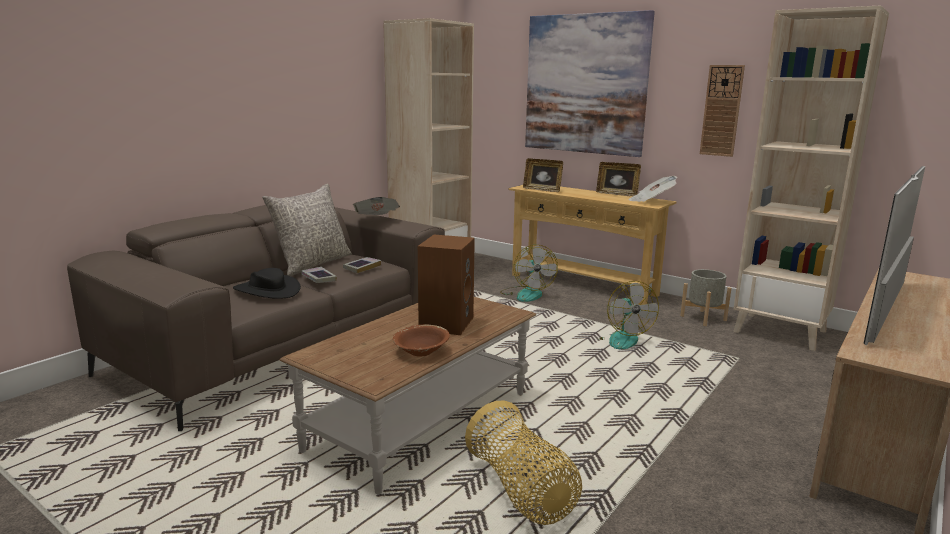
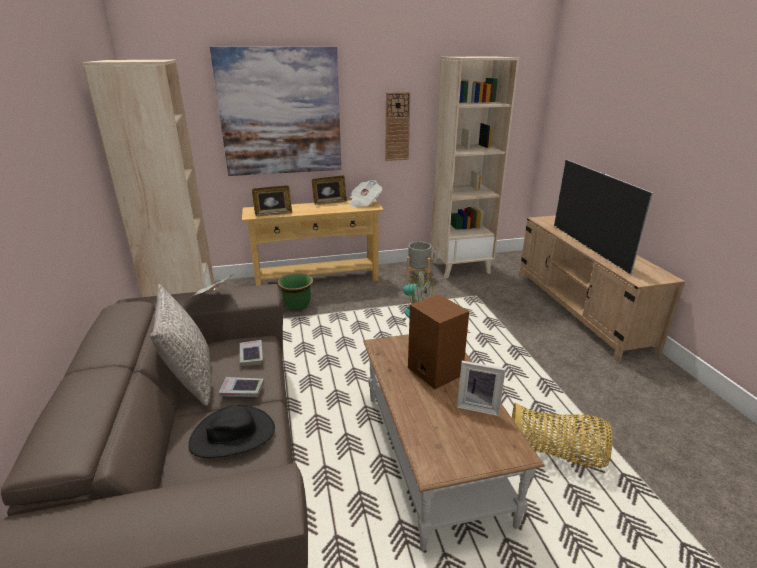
camera: 50 degrees left, 10 degrees up
brown bowl [393,325,450,356] -> picture frame [457,361,506,416]
fan [500,245,558,302] -> green planter [278,274,313,310]

